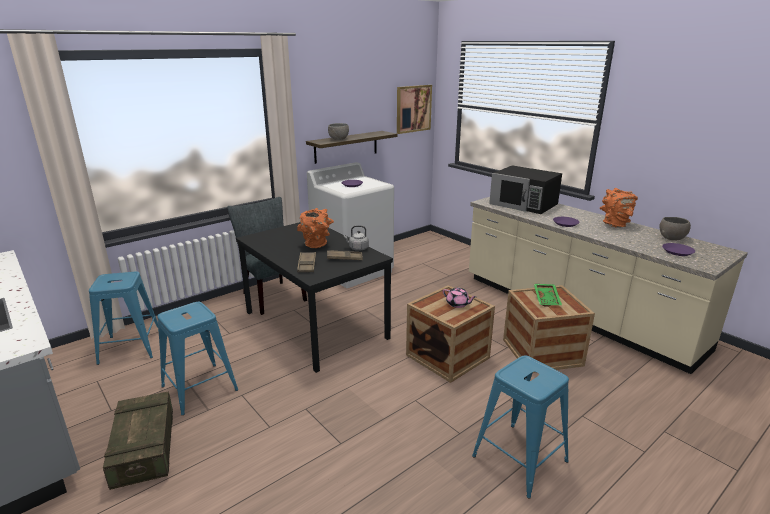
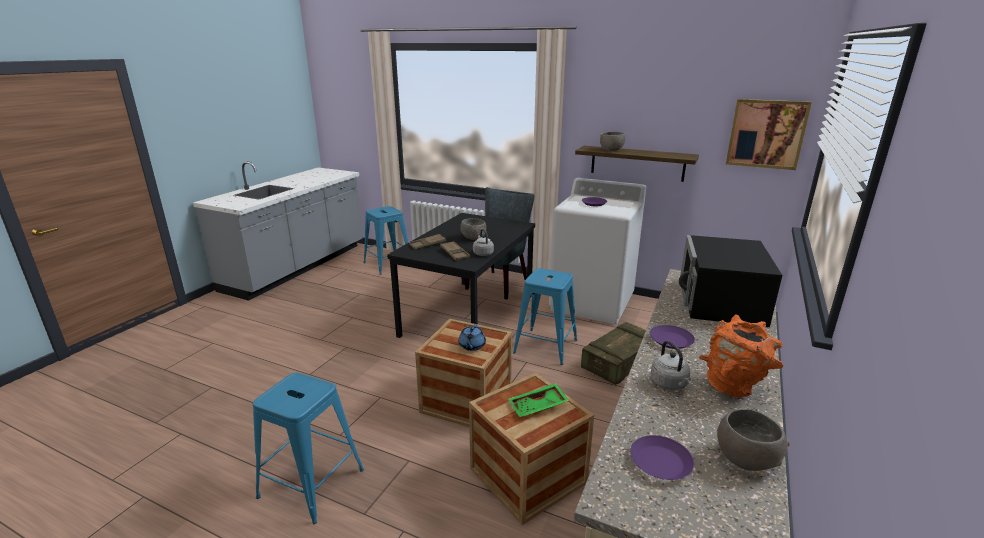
camera: 65 degrees right, 0 degrees up
crate [103,391,173,490] -> crate moved to [581,322,646,385]
blue stool [157,302,238,415] -> blue stool moved to [513,268,577,365]
orange vase [297,208,334,248] -> grey bowl [460,218,486,240]
pink teapot [443,288,476,308] -> blue teapot [459,324,486,351]
none -> grey kettle [650,341,691,390]

